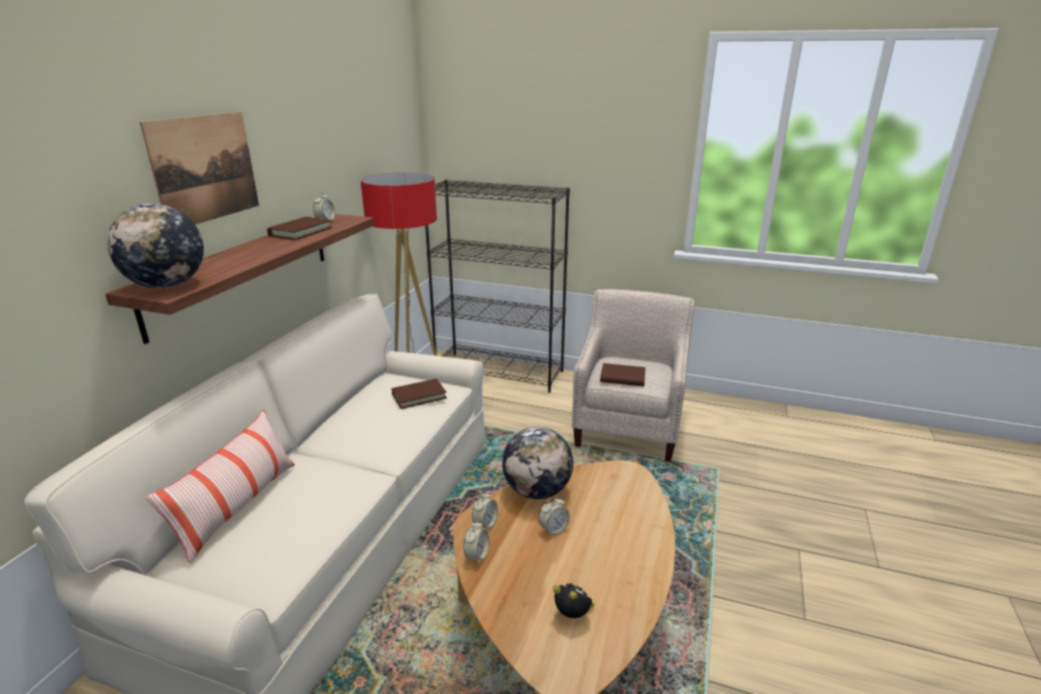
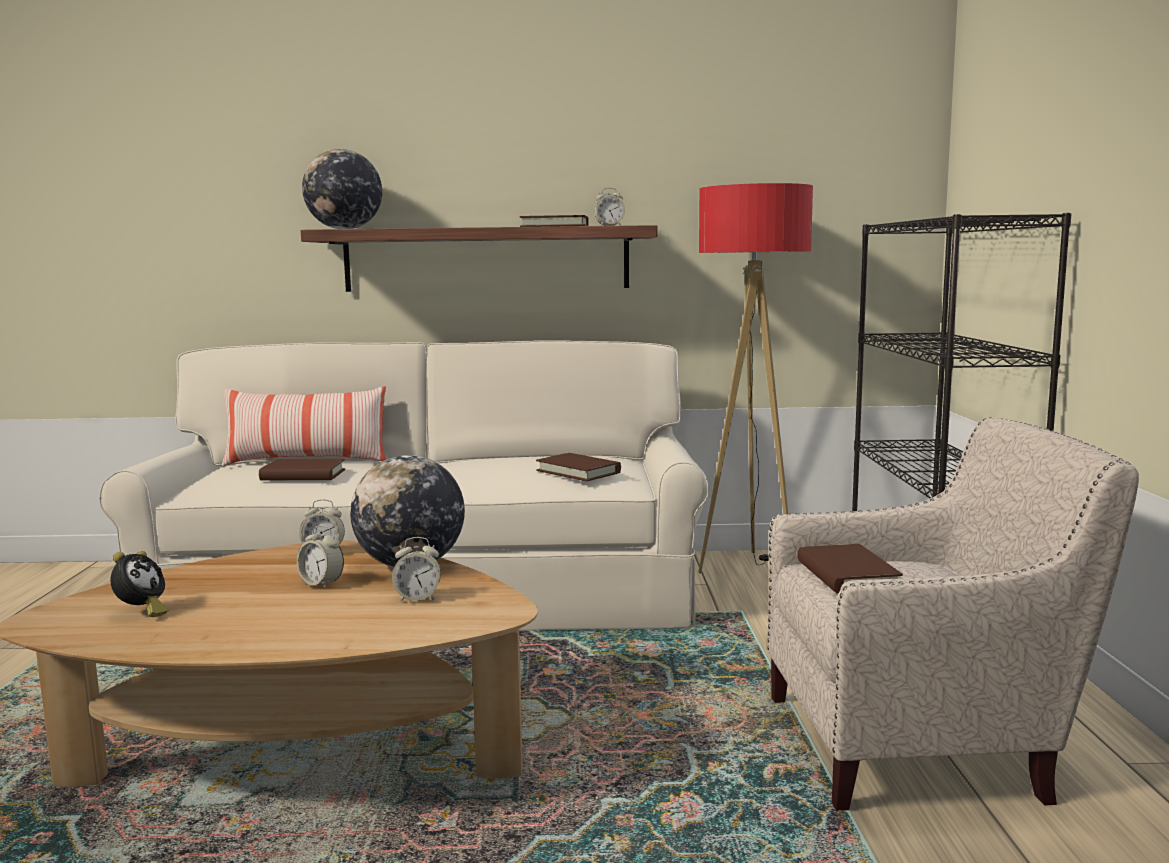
camera: 70 degrees right, 15 degrees down
picture [140,112,259,225] -> none
alarm clock [464,520,489,563] -> alarm clock moved to [392,537,441,602]
none -> brown book [259,459,345,480]

